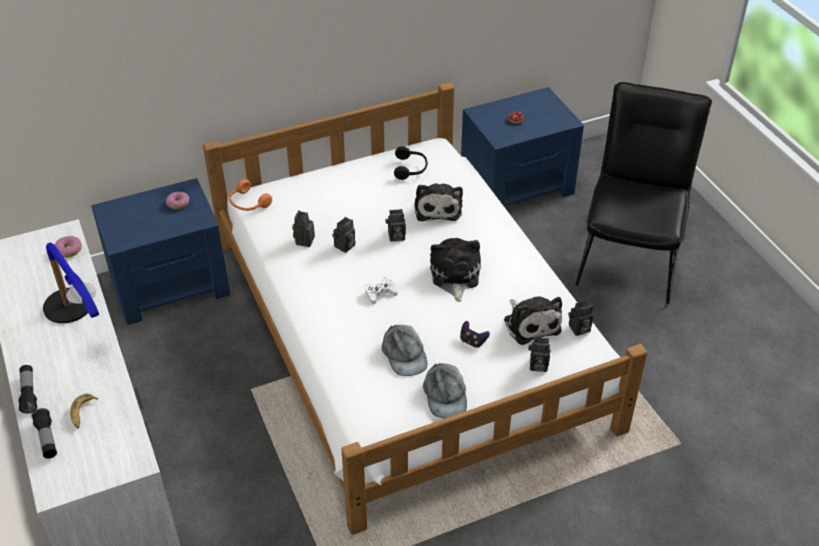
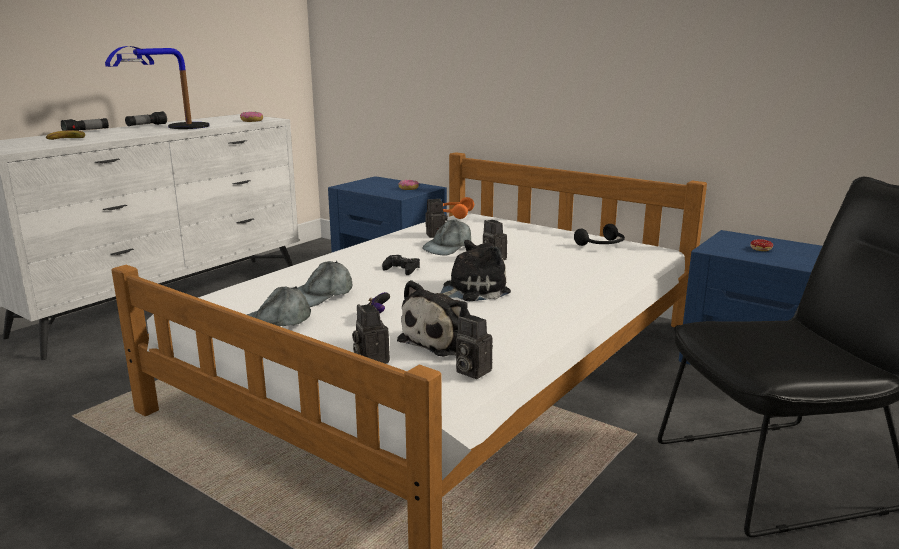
camera: 60 degrees right, 25 degrees down
flashlight [31,408,57,459] -> flashlight moved to [125,111,167,126]
camera [332,217,356,253] -> grey cap [422,220,471,256]
white game controller [365,277,398,304] -> black game controller [382,255,420,275]
plush toy [414,183,463,221] -> none

